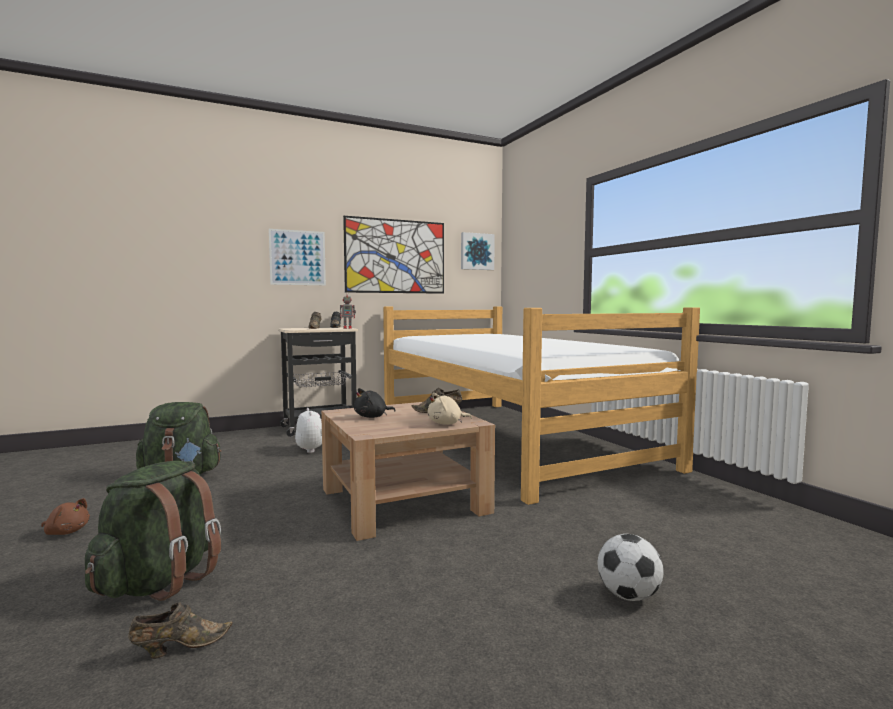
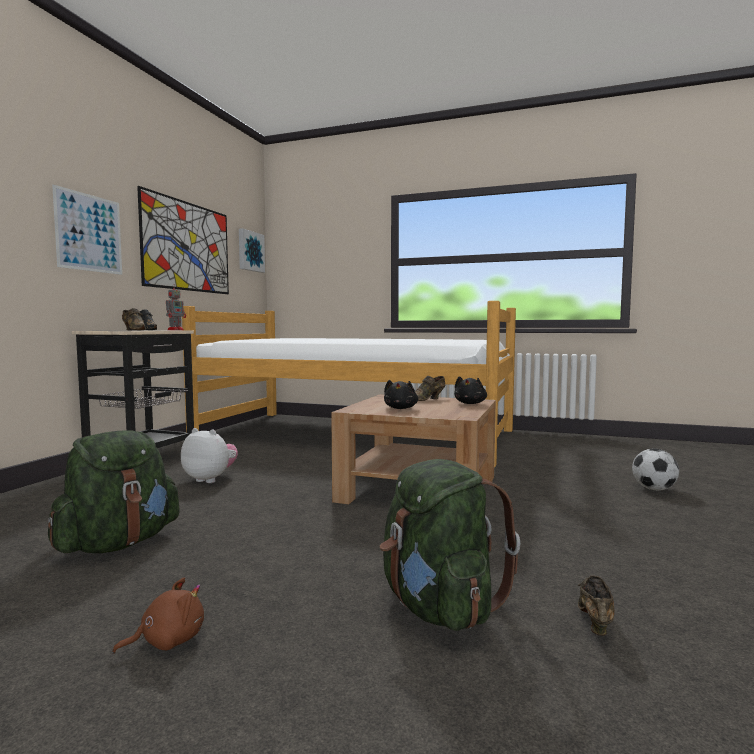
camera: 45 degrees left, 0 degrees up
beige plush toy [428,393,472,425] -> black plush toy [454,376,487,404]

